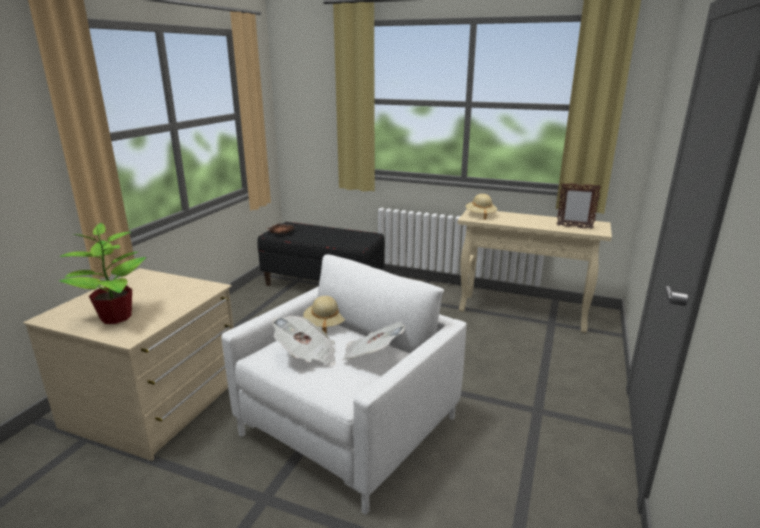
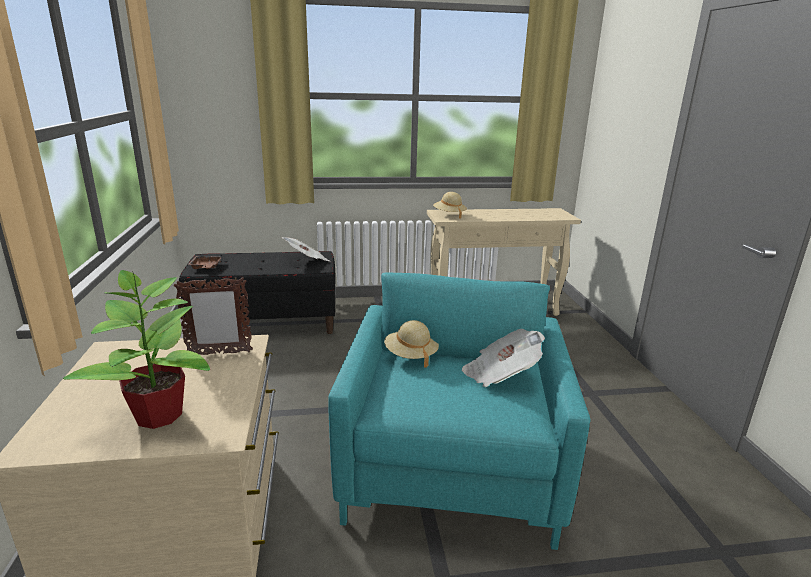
camera: 30 degrees left, 0 degrees up
white armchair [221,254,467,515] -> turquoise armchair [328,273,590,550]
newspaper [272,316,336,365] -> newspaper moved to [281,237,329,261]
picture frame [556,183,601,229] -> picture frame moved to [174,277,253,355]

